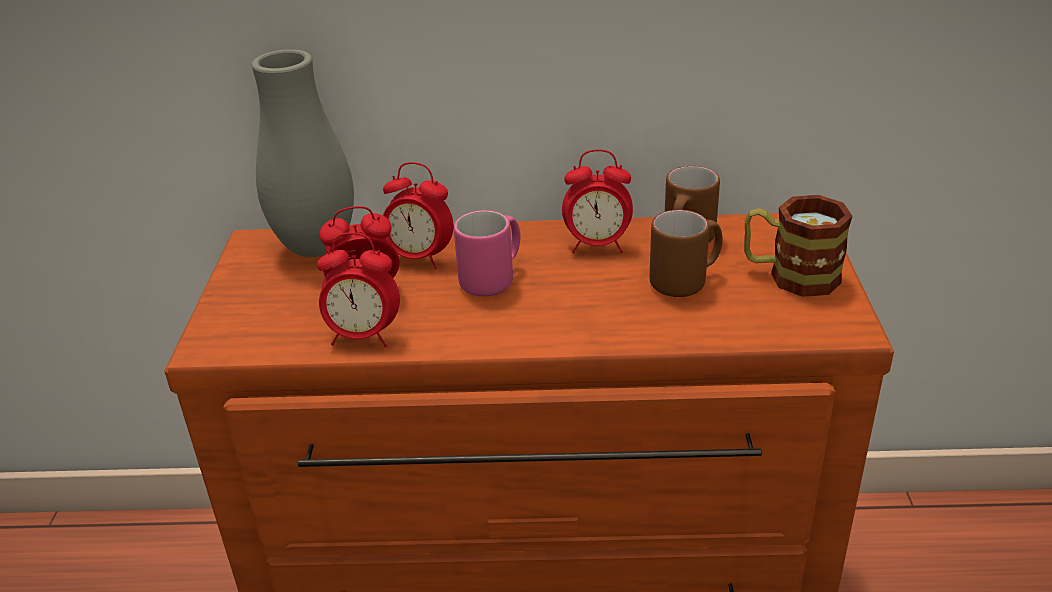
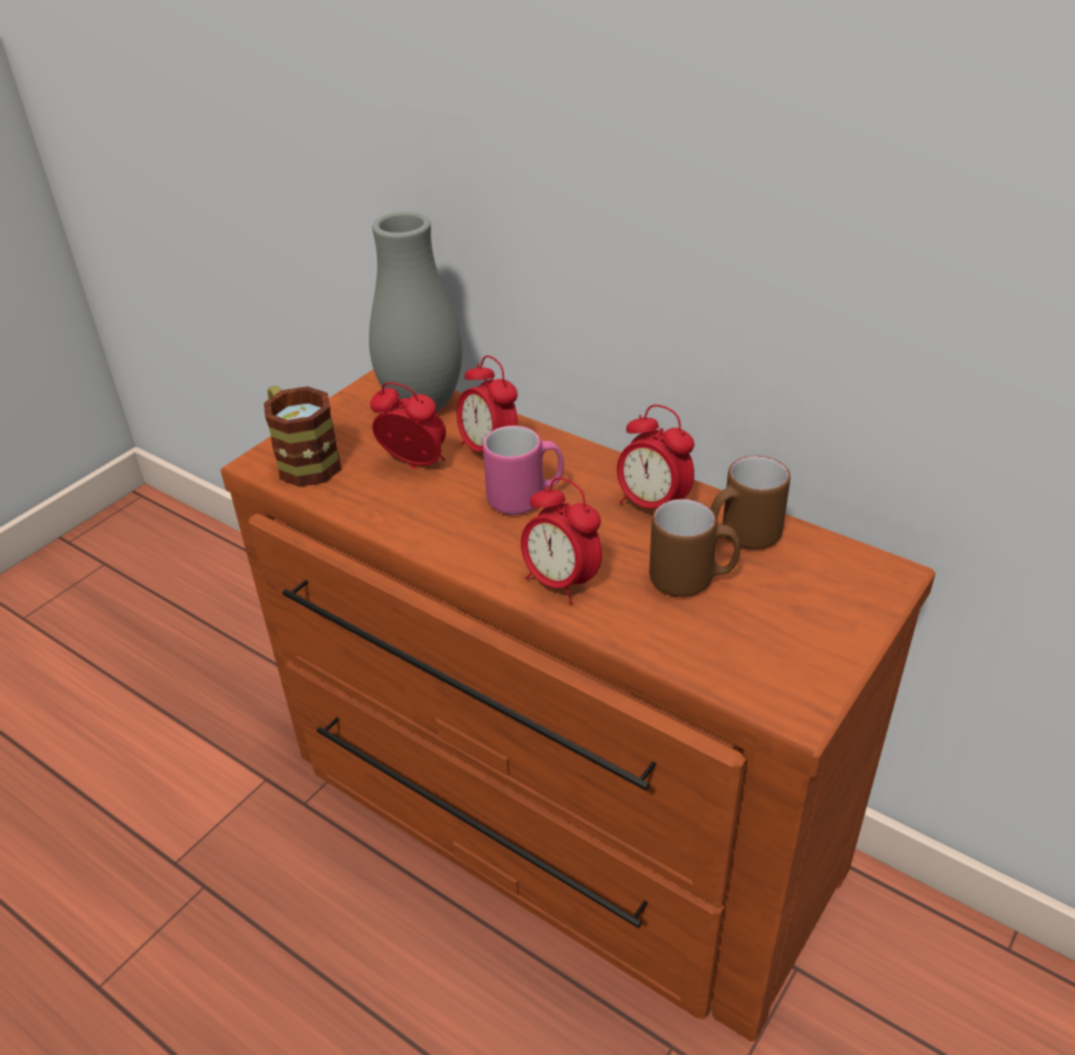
camera: 35 degrees right, 5 degrees up
alarm clock [317,232,400,347] -> alarm clock moved to [521,477,602,604]
mug [744,195,853,297] -> mug moved to [264,386,342,487]

